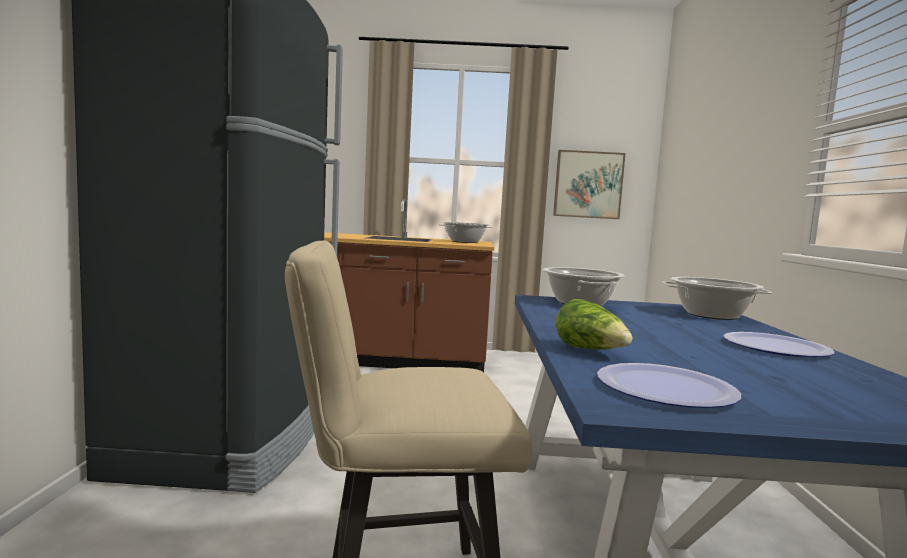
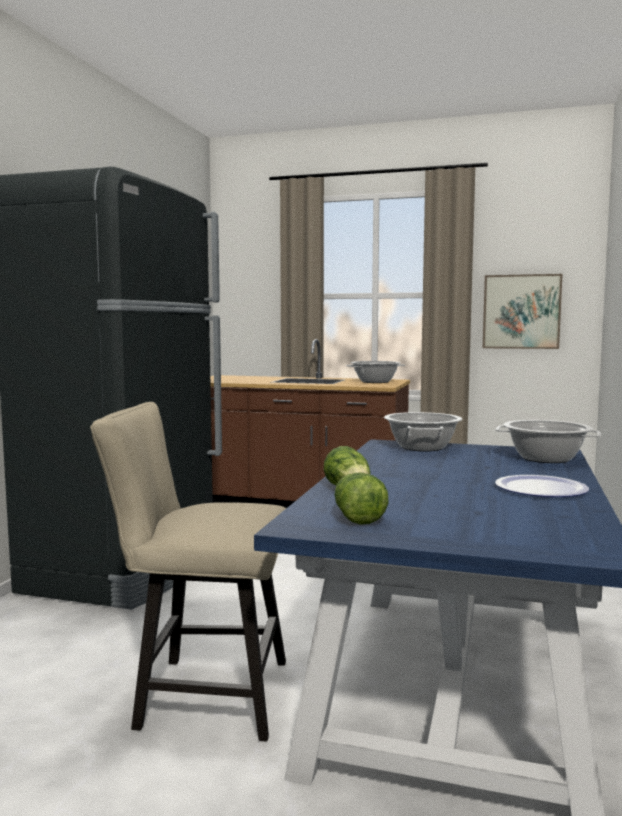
camera: 15 degrees right, 0 degrees up
plate [597,363,741,408] -> lettuce [334,473,388,525]

